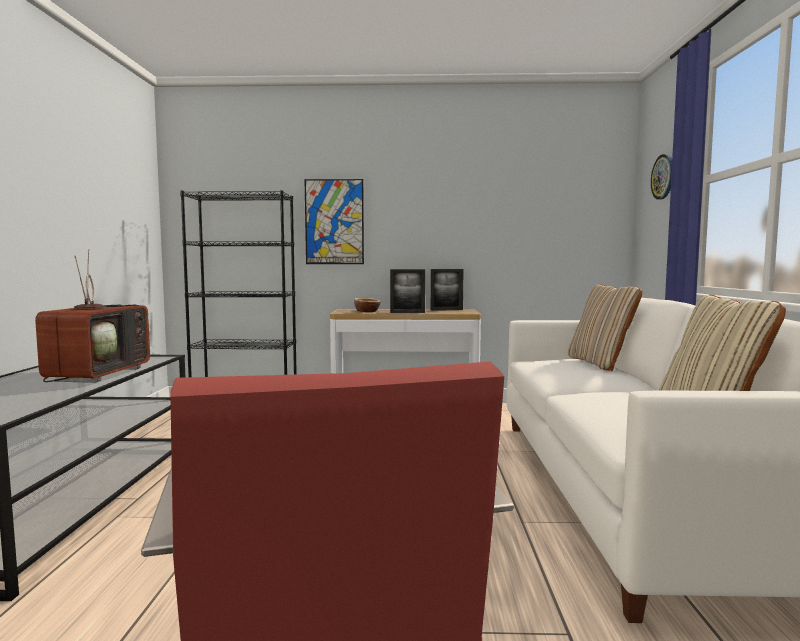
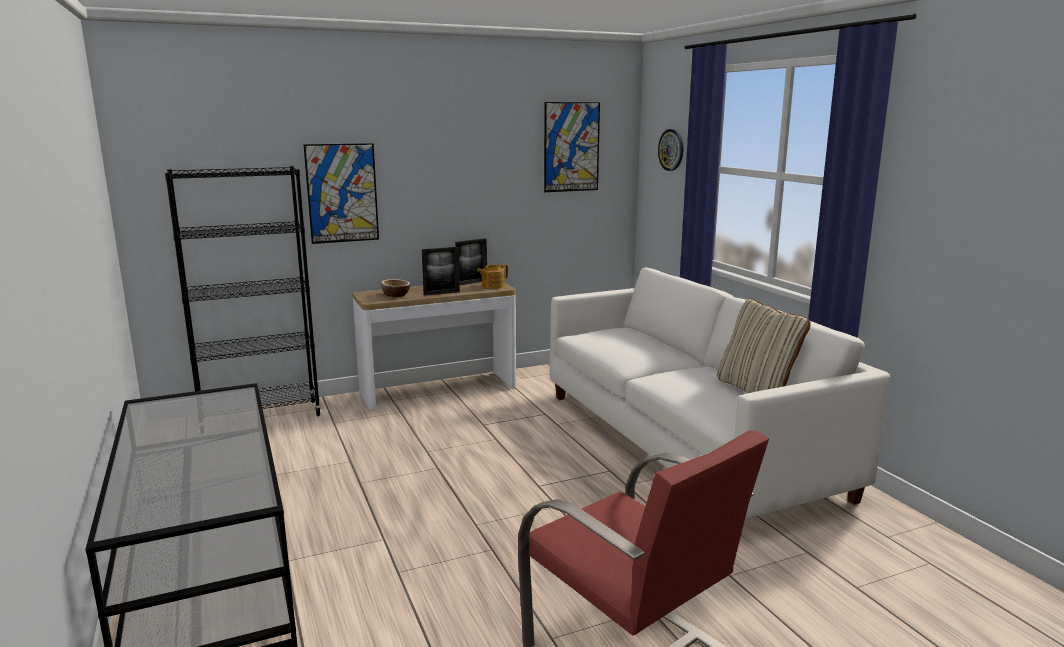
camera: 25 degrees left, 10 degrees up
television [35,249,150,383] -> none
beige pillow [568,284,642,371] -> none
none -> teapot [477,264,508,289]
none -> picture [544,102,600,192]

